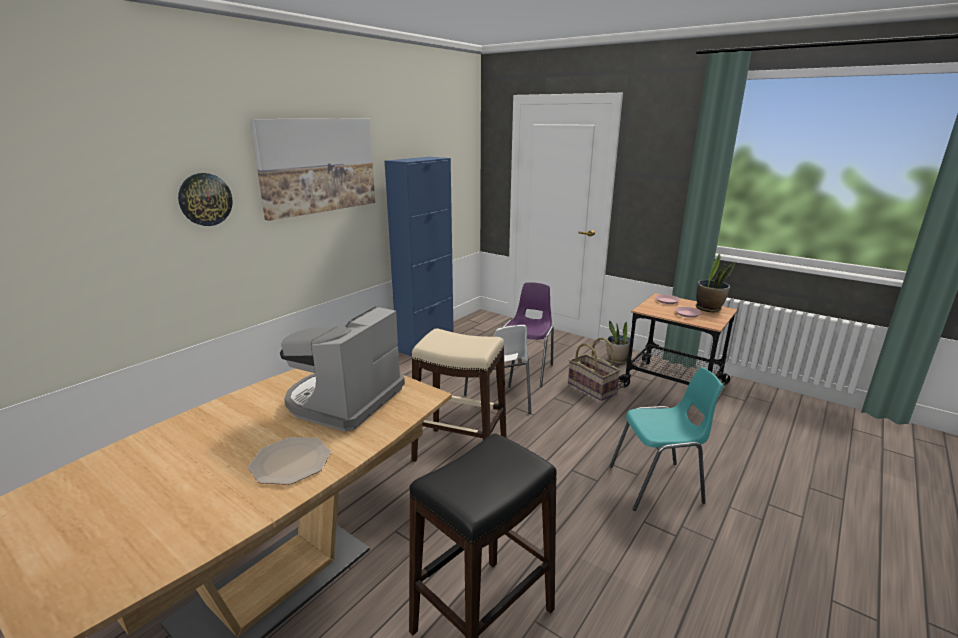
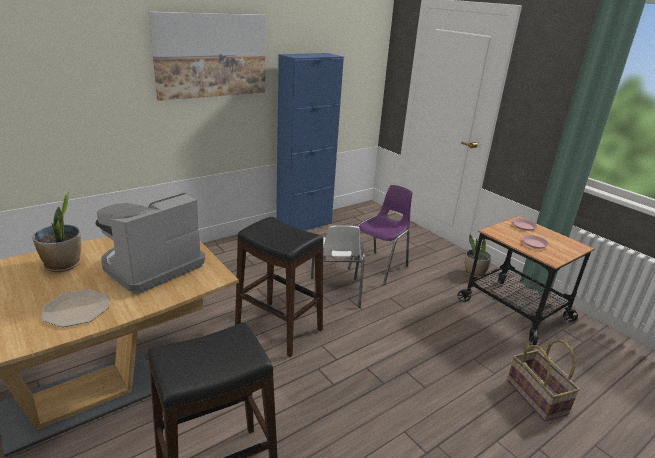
camera: 15 degrees right, 5 degrees up
wall clock [178,173,233,226] -> none
beige stool [411,328,507,462] -> black stool [235,217,323,357]
basket [568,338,620,401] -> basket moved to [507,339,580,421]
turquoise chair [609,367,723,511] -> none
potted plant [696,253,735,312] -> potted plant moved to [32,192,81,272]

